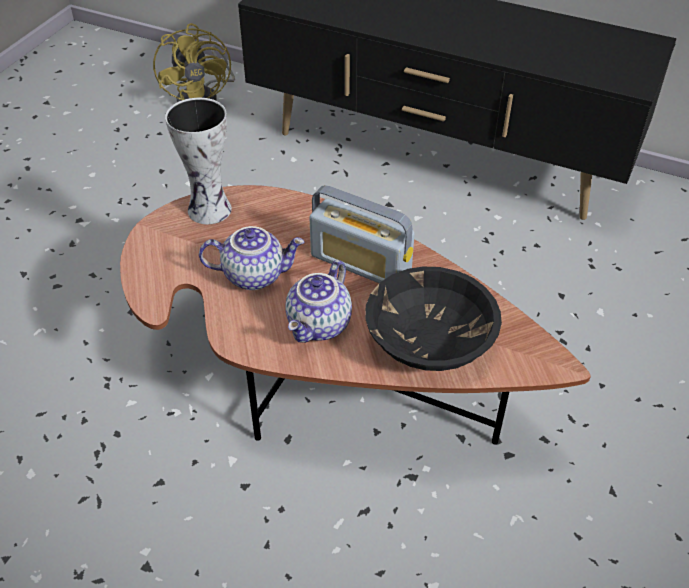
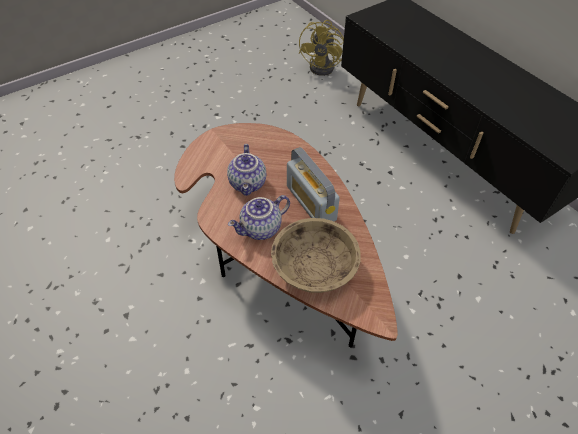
camera: 30 degrees right, 5 degrees up
vase [165,98,232,224] -> none
teapot [199,226,305,290] -> teapot turned 60 degrees clockwise [227,144,266,196]
black bowl [365,267,502,371] -> beige bowl [271,218,360,293]

